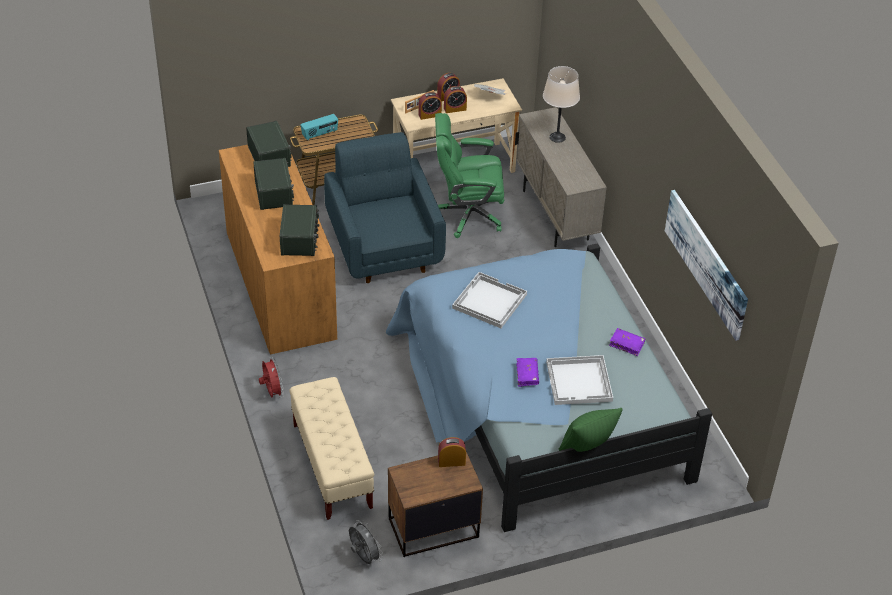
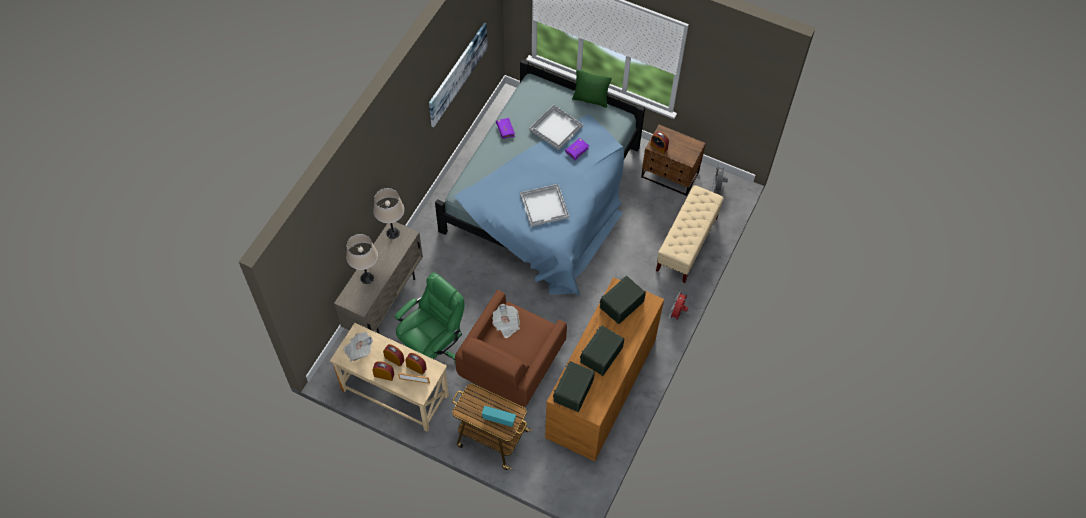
camera: 135 degrees left, 15 degrees up
blue armchair [324,132,446,283] -> brown armchair [455,290,567,407]
green office chair [435,113,504,238] -> green office chair turned 90 degrees counterclockwise [395,272,464,364]
none -> beige table lamp [373,188,404,239]
none -> newspaper [492,304,520,338]

